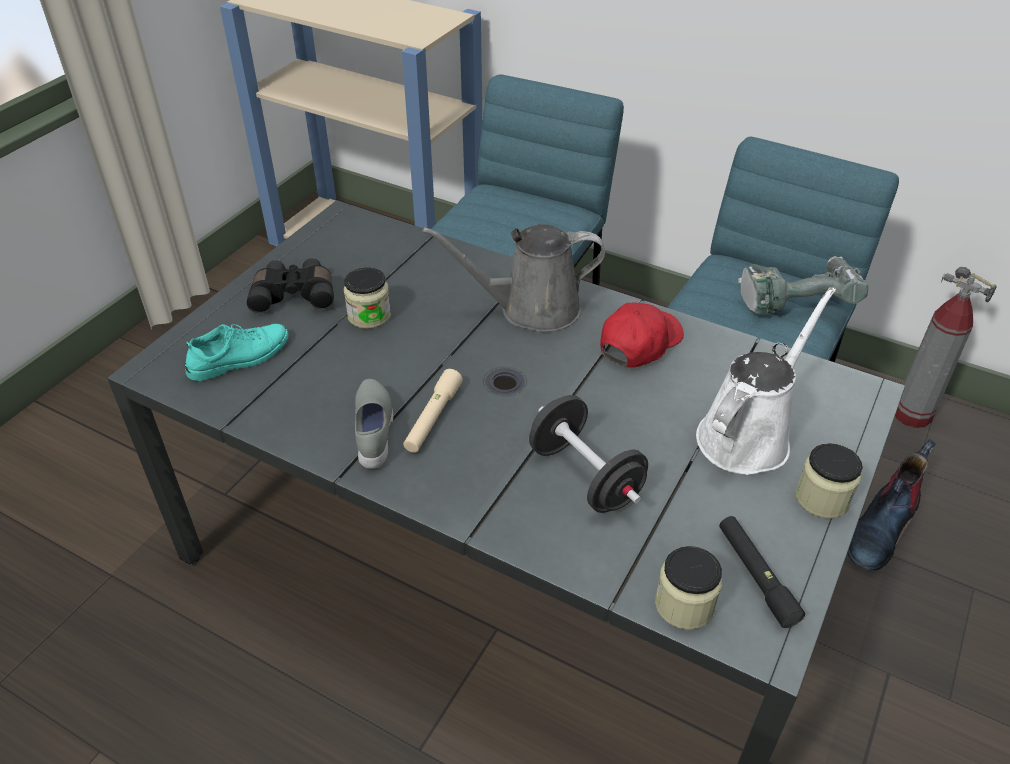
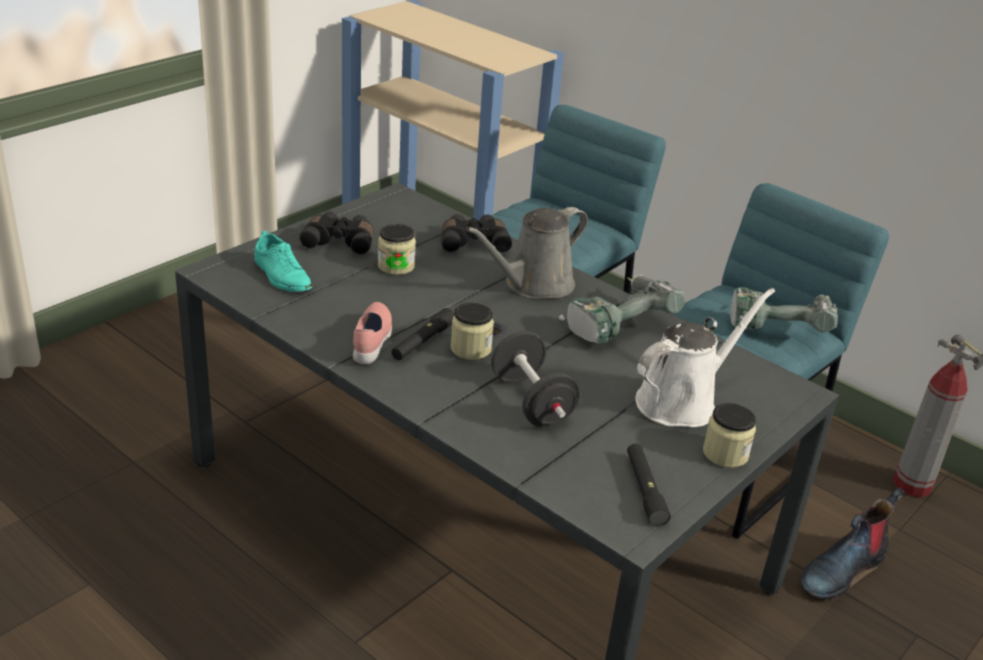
camera: 10 degrees right, 10 degrees down
turquoise shoe [185,324,289,381] -> turquoise shoe turned 75 degrees clockwise [254,231,312,292]
grey shoe [355,379,393,469] -> pink shoe [353,302,392,364]
beige flashlight [403,369,463,453] -> black flashlight [391,308,455,360]
grey watering can [423,224,605,332] -> grey watering can turned 45 degrees counterclockwise [466,207,588,299]
red cap [600,303,684,368] -> power drill [558,274,685,344]
jar [655,546,722,630] -> jar moved to [450,303,494,360]
none -> black binoculars [441,214,512,253]

